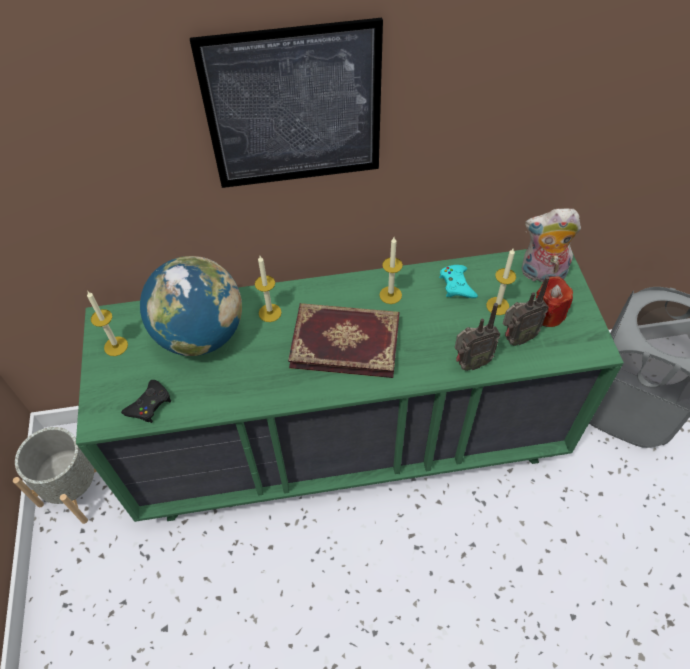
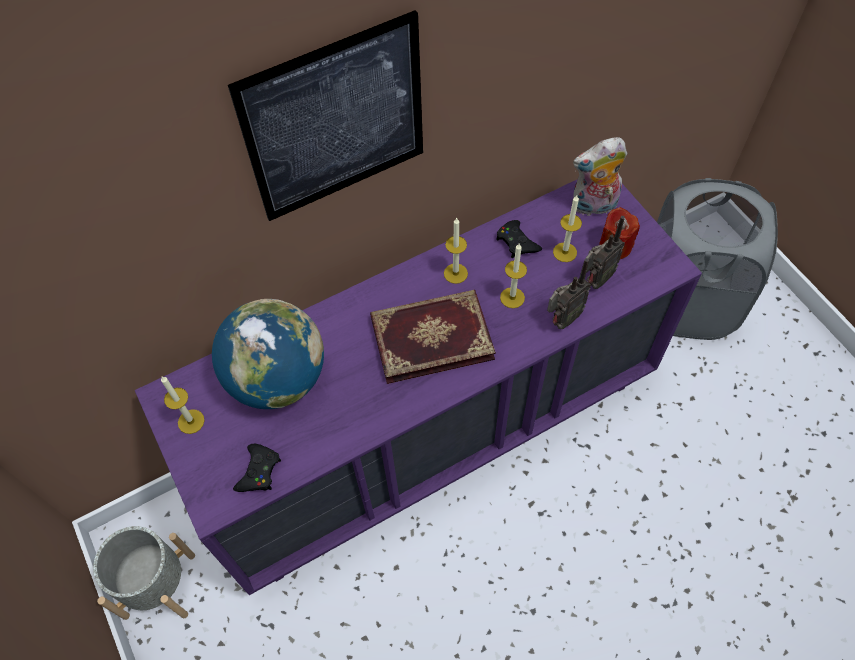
camera: 20 degrees left, 5 degrees up
green dresser [76,249,624,522] -> purple dresser [135,179,702,595]
candle [255,256,282,322] -> candle moved to [500,244,527,308]
turquoise game controller [439,265,478,298] -> black game controller [496,220,542,258]

